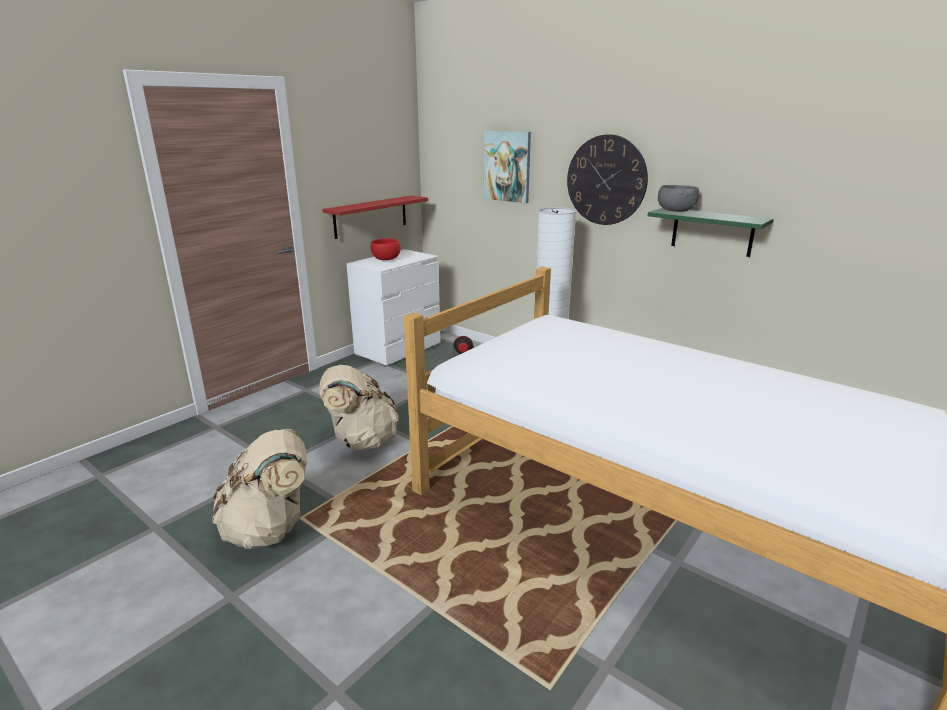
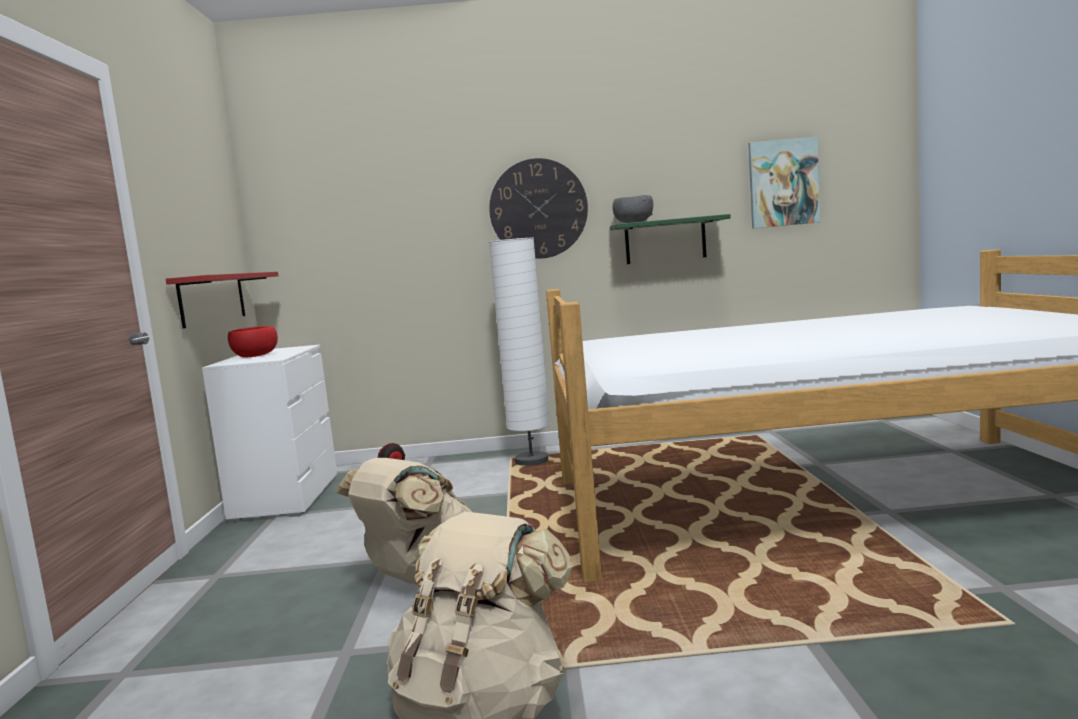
camera: 40 degrees left, 15 degrees down
picture [483,131,531,203] -> picture moved to [748,137,820,228]

